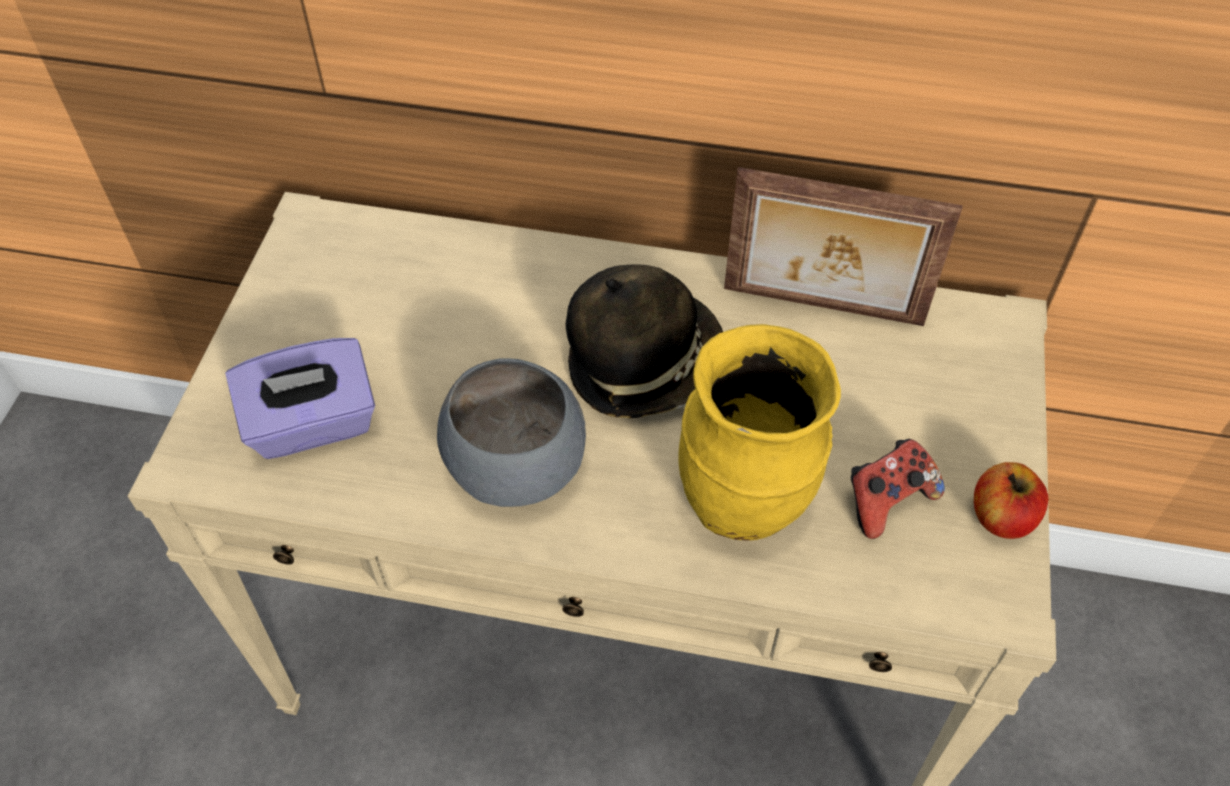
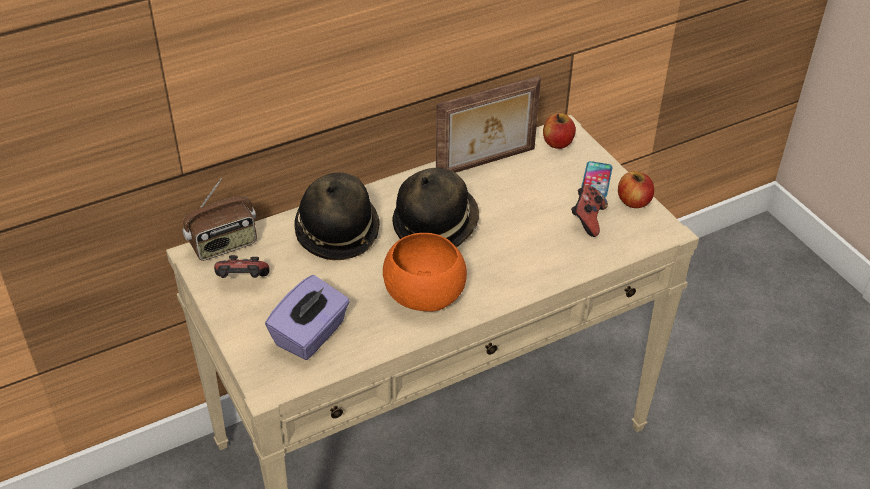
camera: 40 degrees left, 10 degrees down
grey bowl [437,358,586,507] -> orange bowl [383,233,467,312]
yellow vase [678,324,841,541] -> none
none -> radio [182,178,257,261]
none -> game controller [214,255,270,278]
none -> hat [294,172,380,260]
none -> apple [543,113,576,149]
none -> phone [582,161,613,198]

